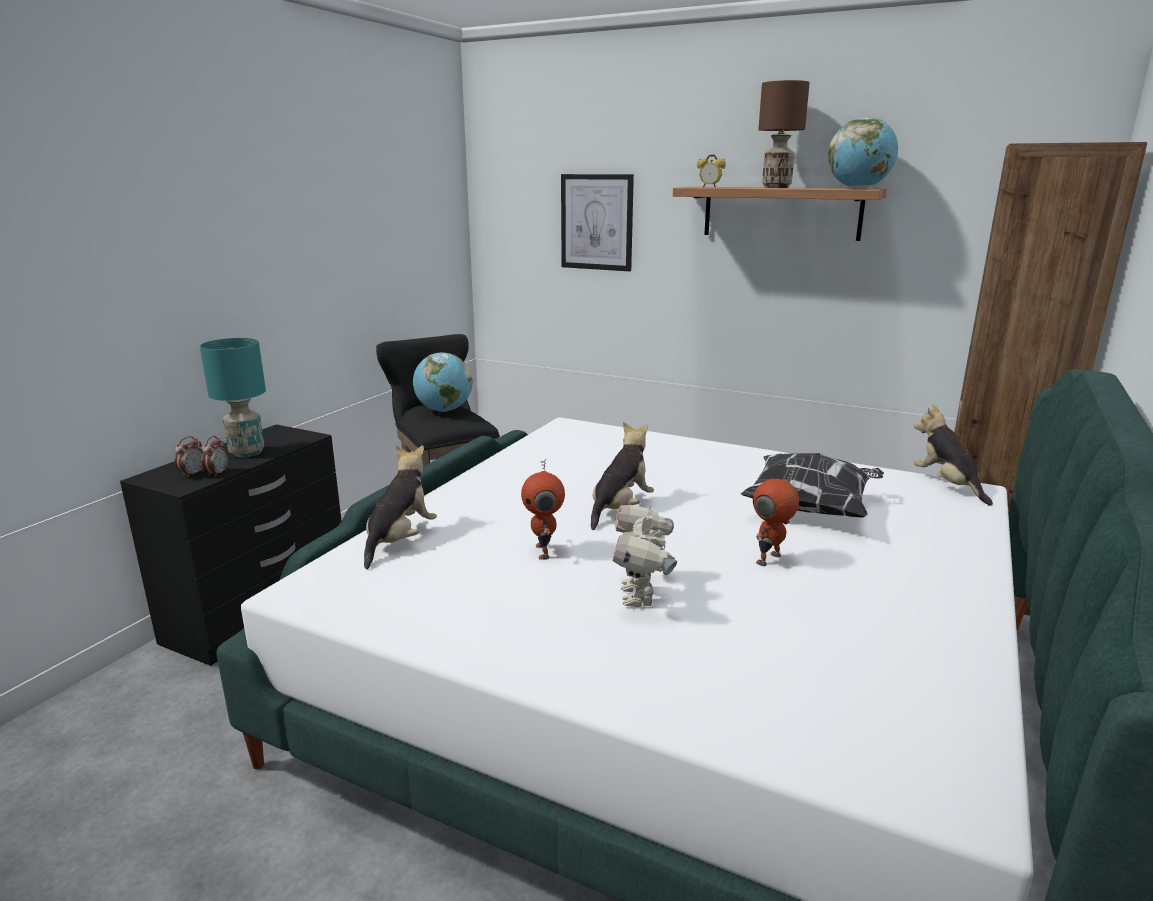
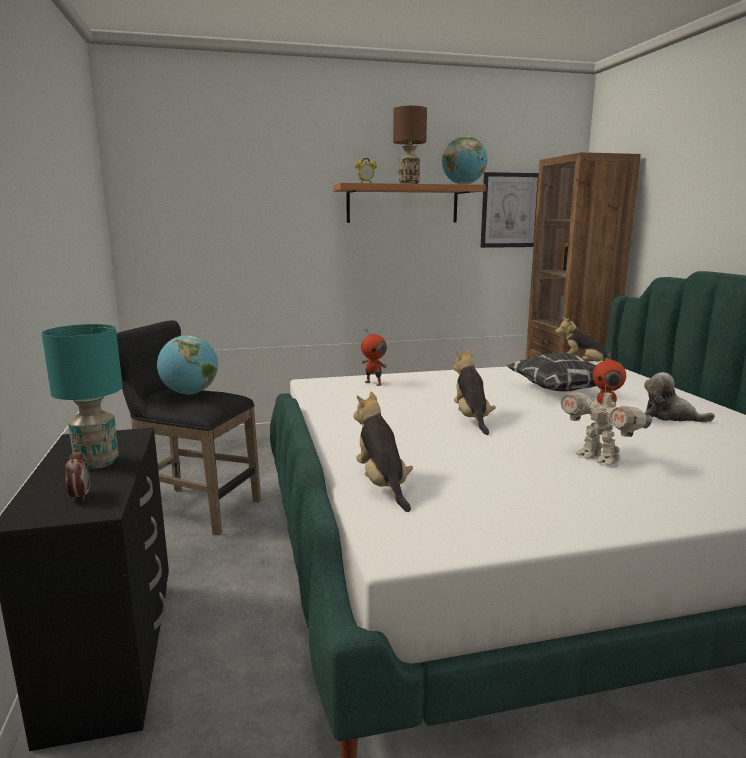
camera: 40 degrees left, 5 degrees down
alarm clock [201,436,228,477] -> none
toy robot [521,459,565,560] -> toy robot moved to [361,328,387,386]
picture [561,174,634,271] -> picture moved to [481,172,539,248]
none -> plush toy [644,372,715,422]

